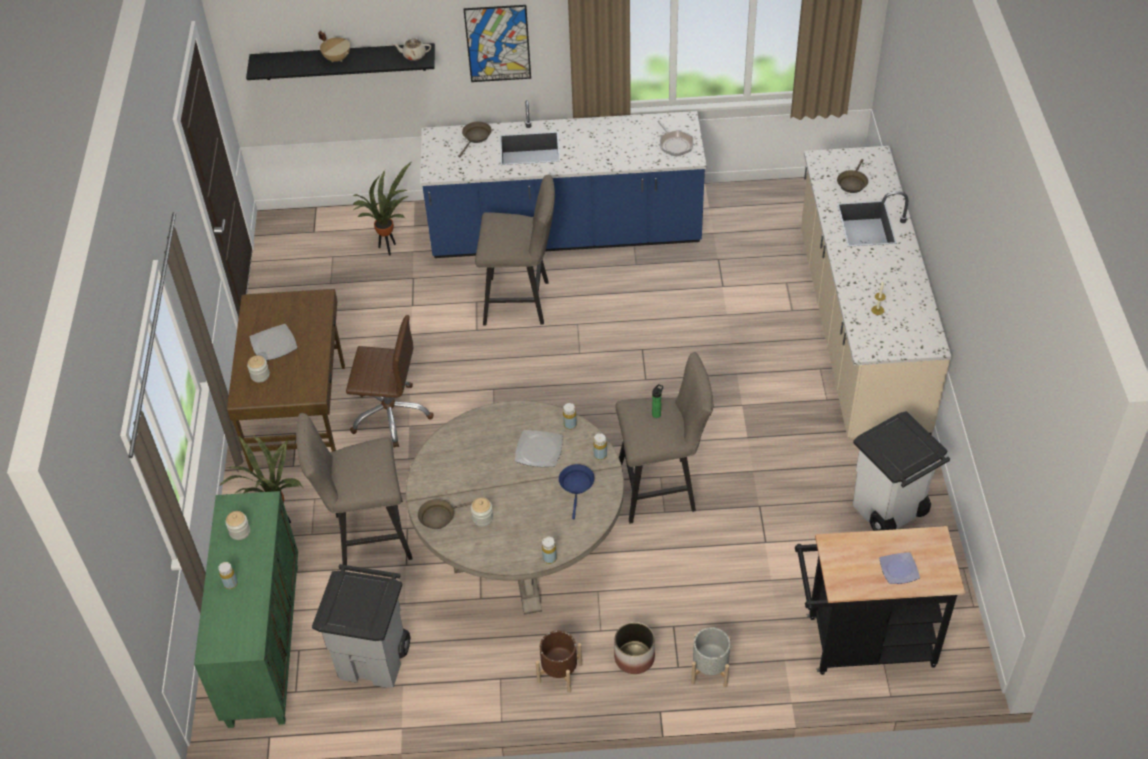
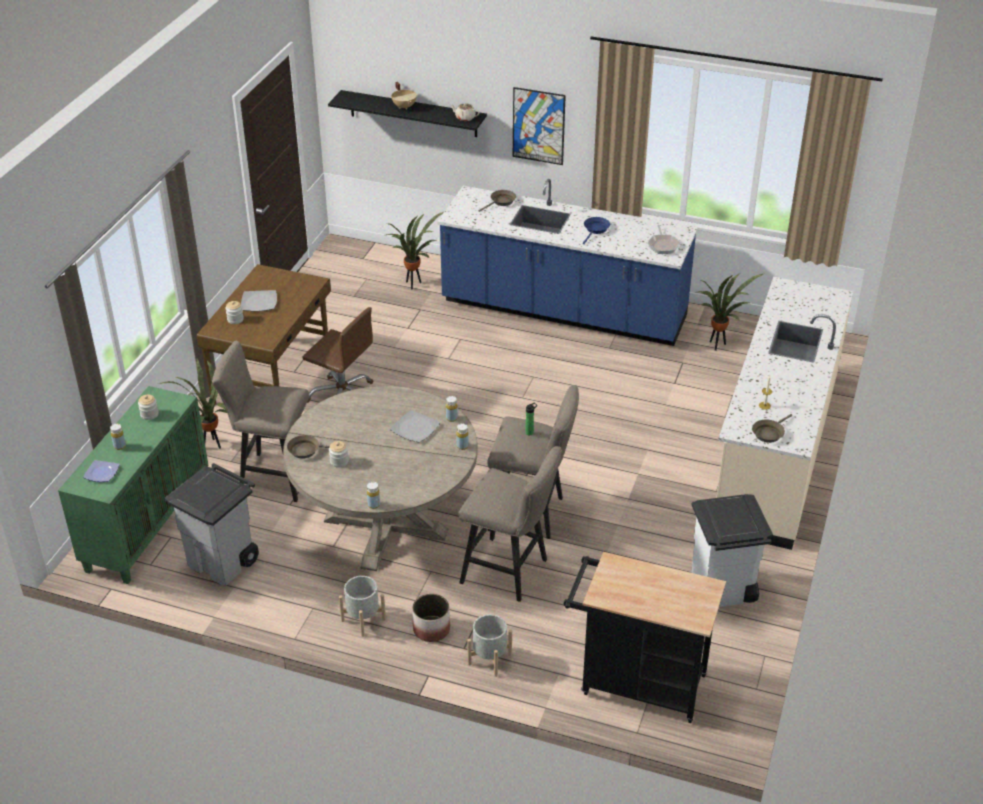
camera: 20 degrees right, 10 degrees down
beige stool [475,174,555,326] -> beige stool moved to [458,446,562,602]
brown planter [535,630,582,693] -> grey planter [339,576,386,637]
blue frying pan [559,464,595,519] -> blue frying pan moved to [583,217,610,244]
brown frying pan [837,159,868,193] -> brown frying pan moved to [752,414,792,443]
plate [879,552,920,584] -> plate moved to [83,460,120,482]
none -> potted plant [698,273,763,351]

